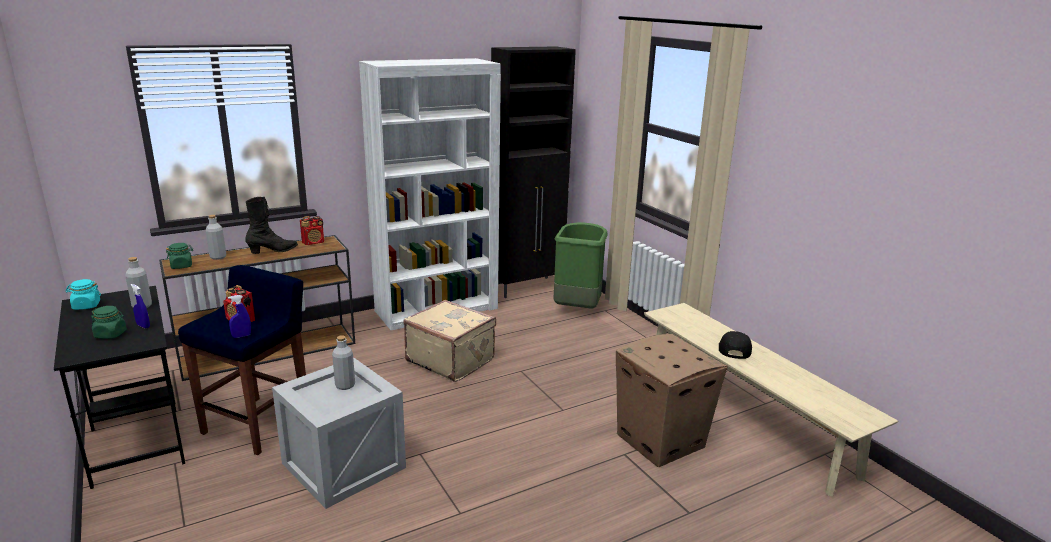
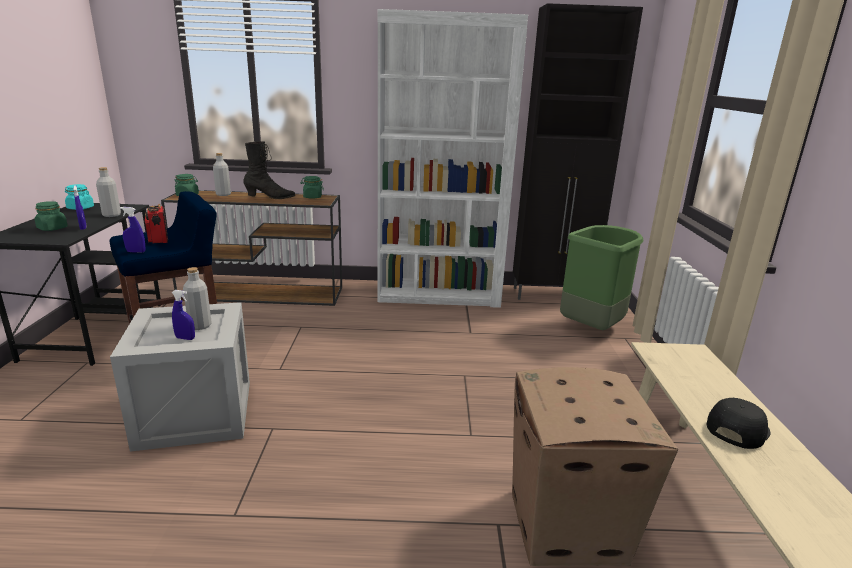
camera: 30 degrees right, 0 degrees up
radio [300,216,324,245] -> green jar [300,176,324,199]
beige suitcase [403,300,496,382] -> none
none -> blue spray bottle [172,290,195,340]

